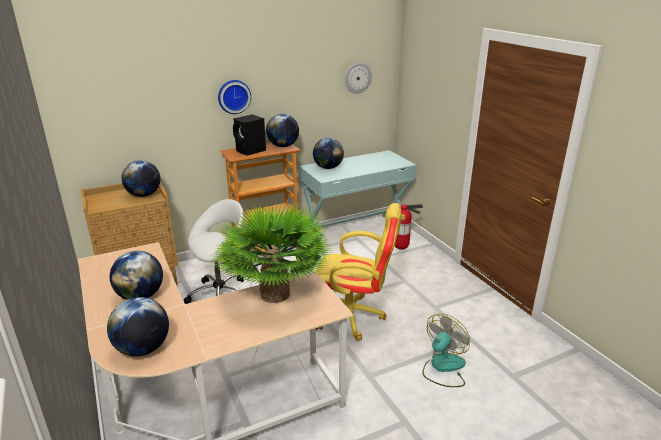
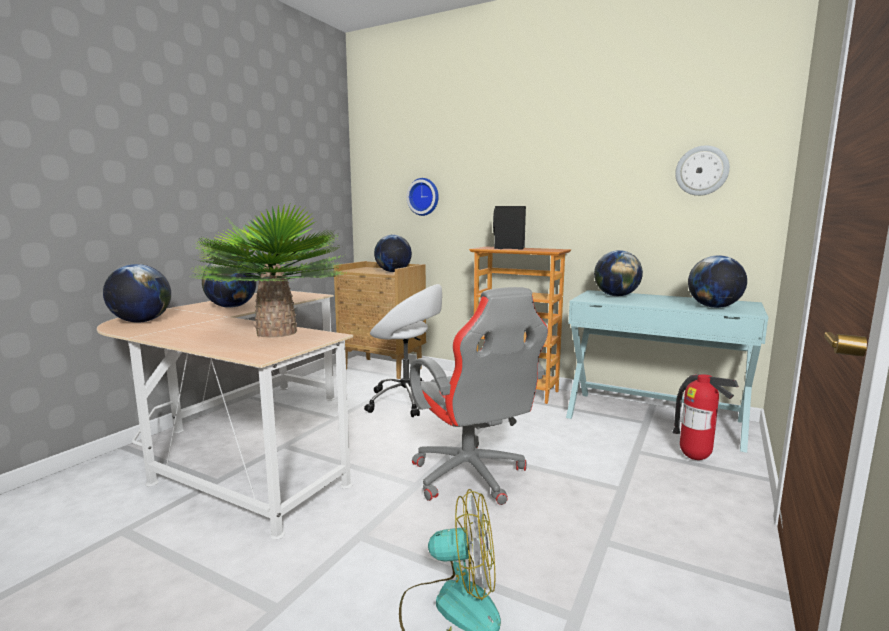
camera: 55 degrees right, 15 degrees down
wall clock [218,80,251,114] -> wall clock moved to [407,178,439,216]
globe [266,114,299,147] -> globe moved to [688,255,747,308]
yellow office chair [316,203,401,341] -> grey office chair [410,287,548,505]

